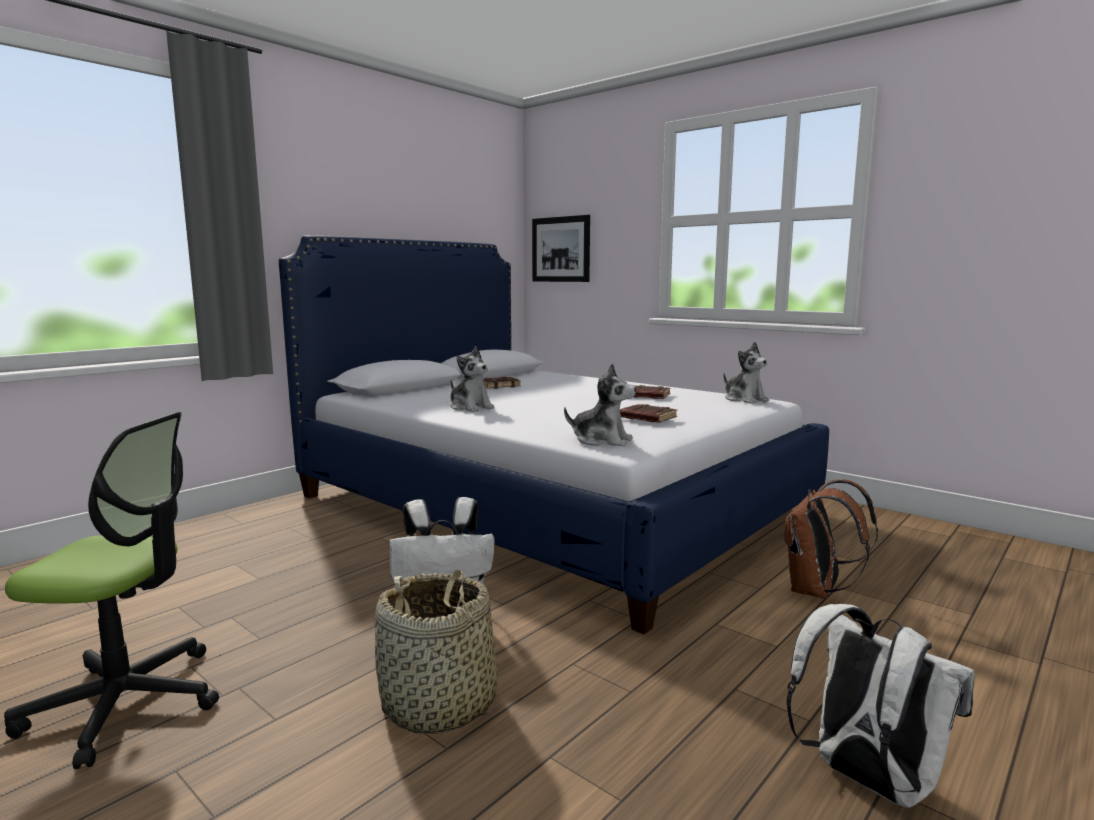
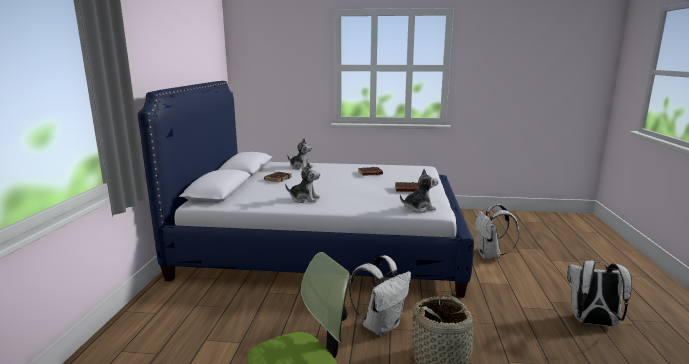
camera: 35 degrees left, 5 degrees up
picture [532,215,590,282] -> none
plush toy [723,342,769,404] -> plush toy moved to [287,138,313,170]
brown backpack [784,480,878,599] -> white backpack [475,204,519,259]

